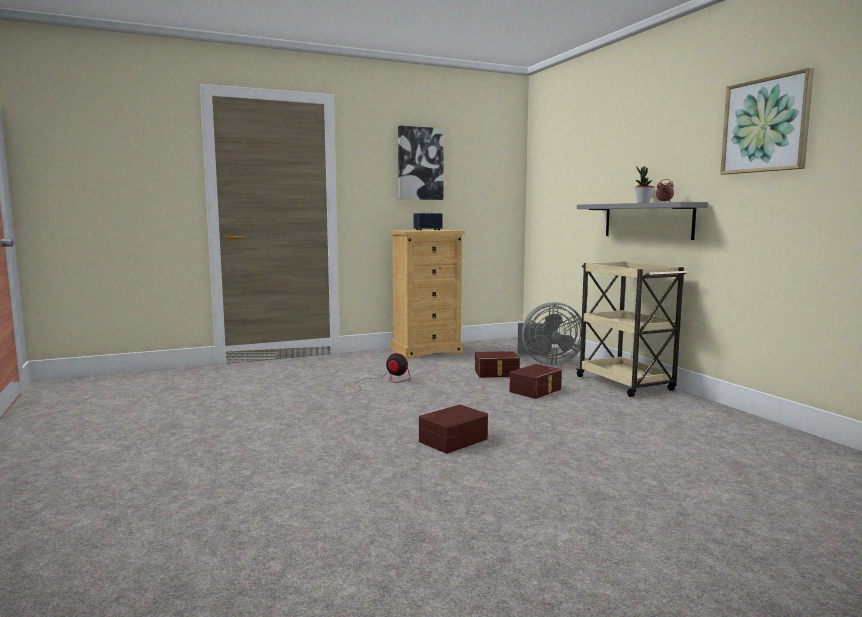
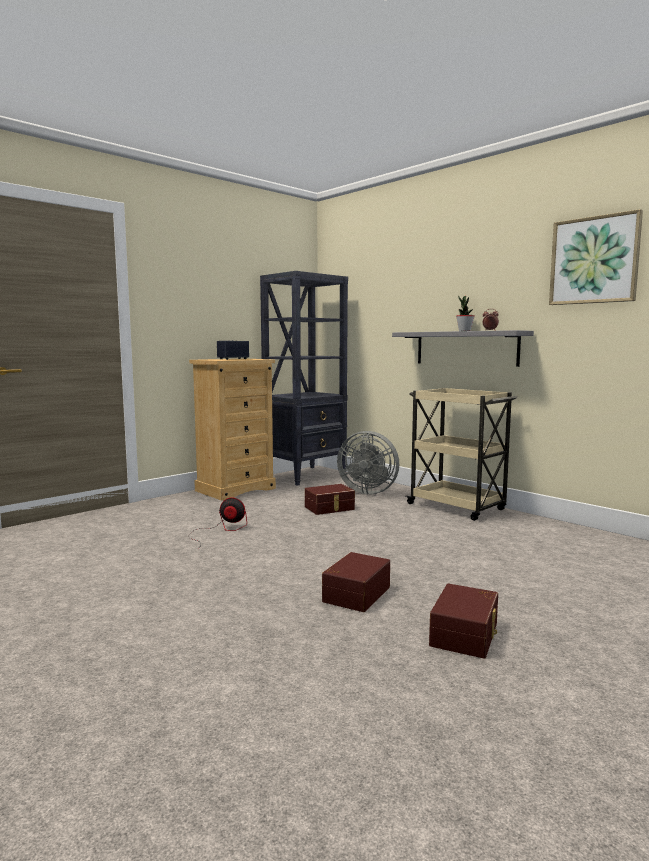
camera: 20 degrees left, 0 degrees up
picture [398,126,444,200] -> none
brown storage box [509,364,562,399] -> brown storage box moved to [429,584,498,658]
grey fan [517,302,582,365] -> grey fan turned 45 degrees clockwise [337,431,399,494]
none -> black bookcase [260,271,348,486]

